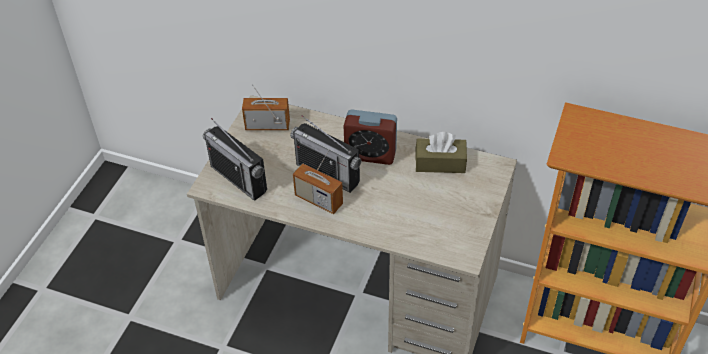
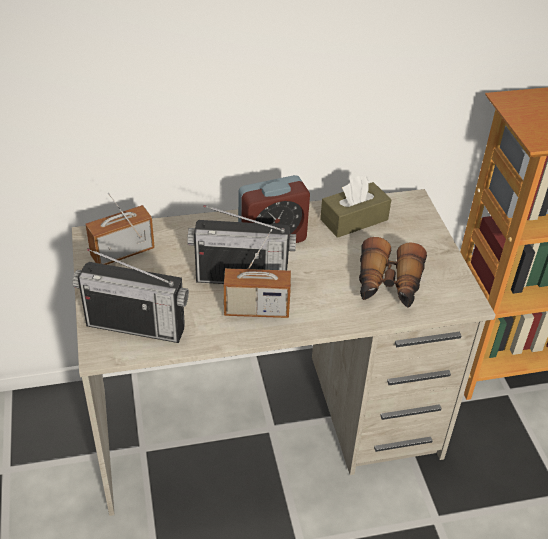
camera: 35 degrees left, 5 degrees down
none -> binoculars [359,237,427,307]

